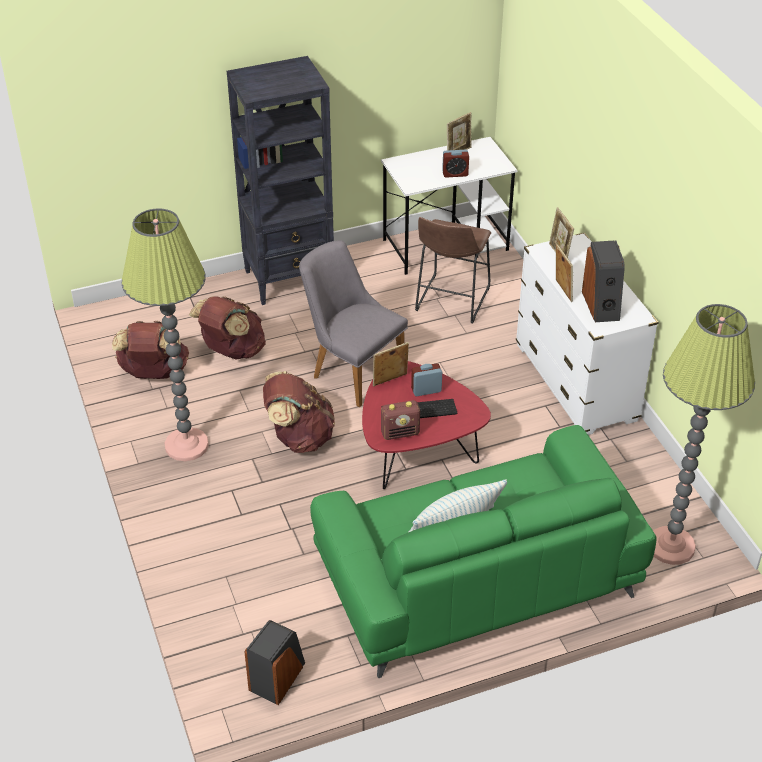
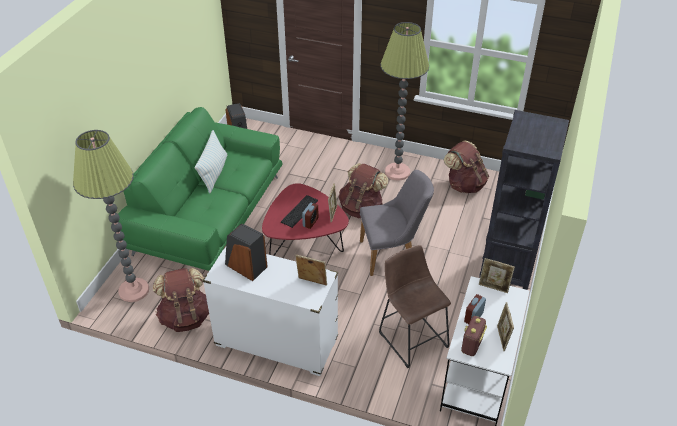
camera: 130 degrees right, 0 degrees up
brown backpack [189,297,266,360] -> brown backpack moved to [153,268,209,332]
radio [381,400,420,440] -> radio moved to [461,316,487,356]
picture frame [556,244,573,302] -> picture frame moved to [479,258,515,293]

